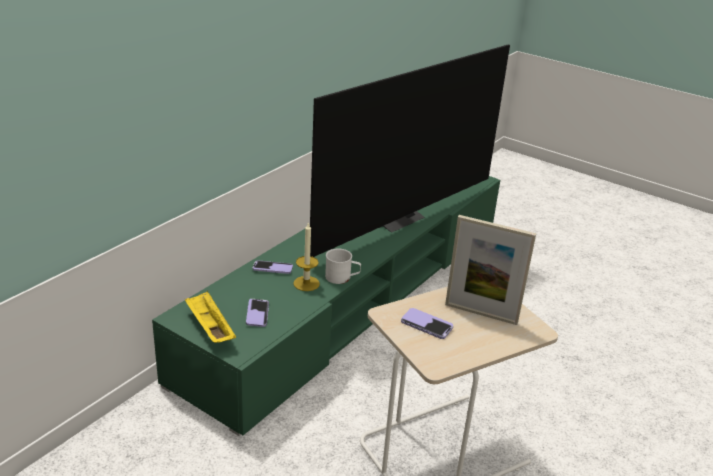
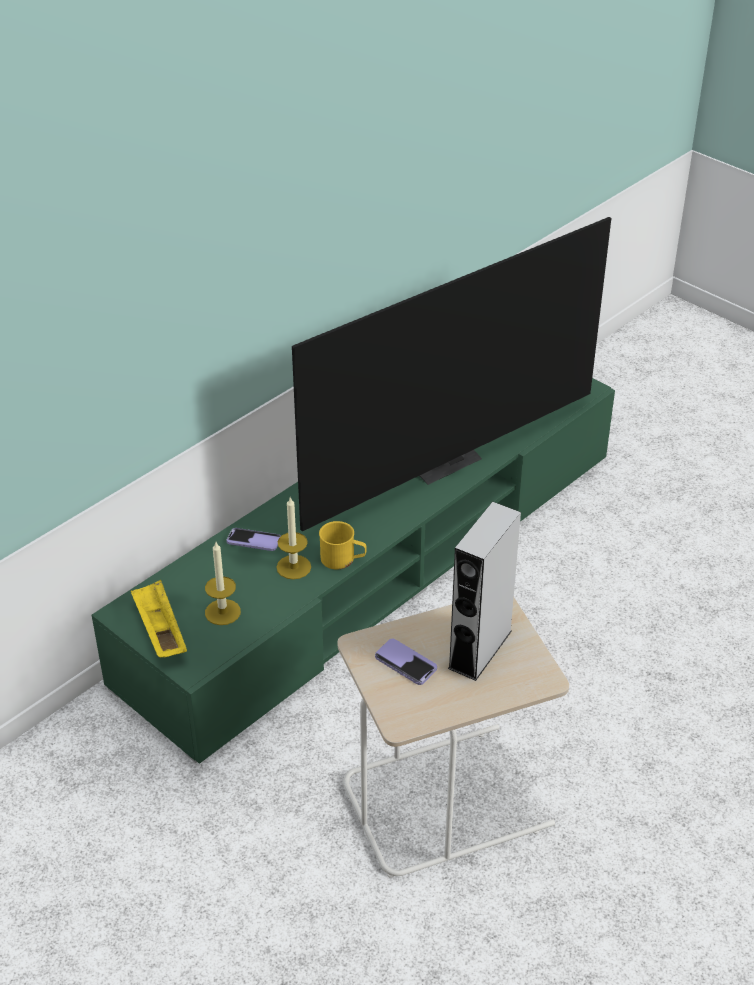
camera: 10 degrees right, 10 degrees up
phone [246,299,269,327] -> candle [205,542,241,625]
white mug [325,248,361,284] -> yellow mug [319,521,367,570]
picture frame [445,215,536,325] -> grey speaker [448,502,521,681]

